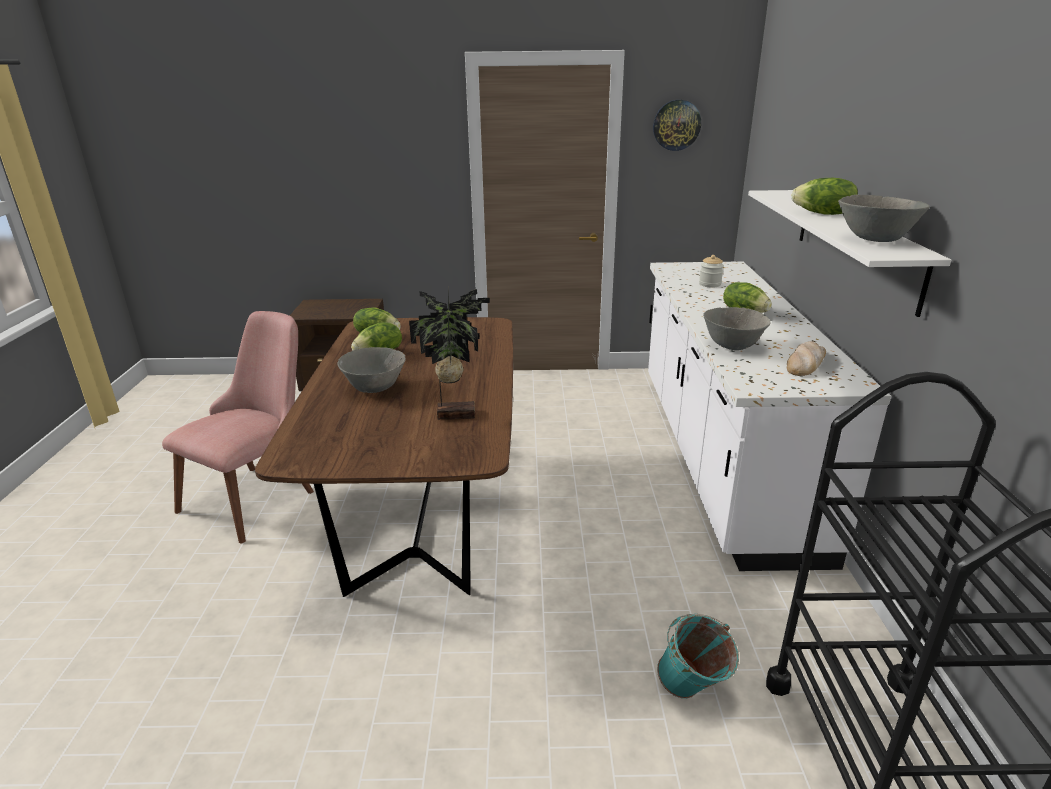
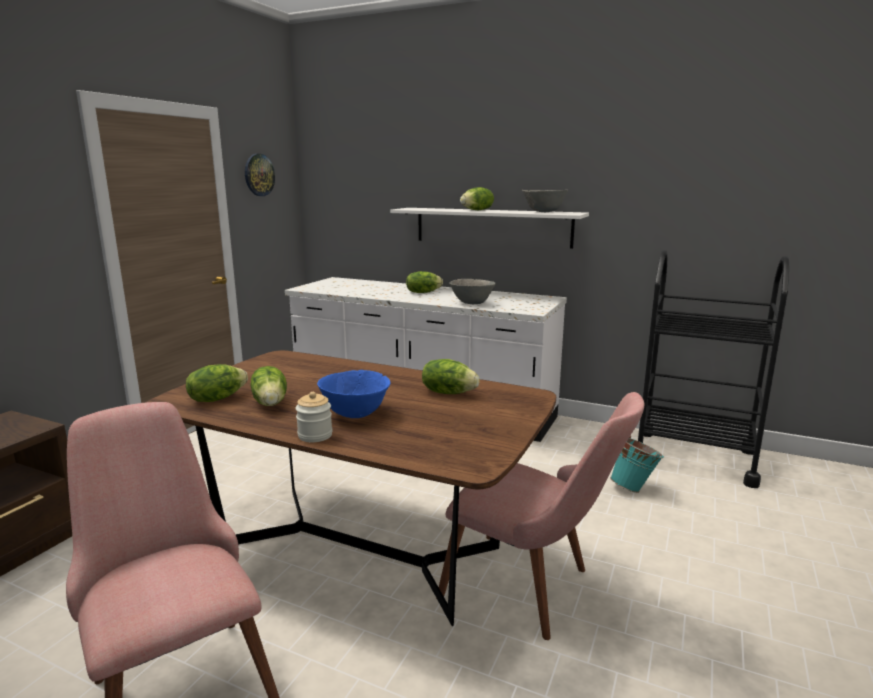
camera: 65 degrees left, 10 degrees down
grey bowl [338,347,406,393] -> blue bowl [317,370,391,418]
potted plant [409,288,490,420] -> lettuce [422,359,480,394]
jar [699,255,724,288] -> jar moved to [296,392,333,442]
bread [787,341,826,376] -> none
none -> pink chair [436,392,645,640]

